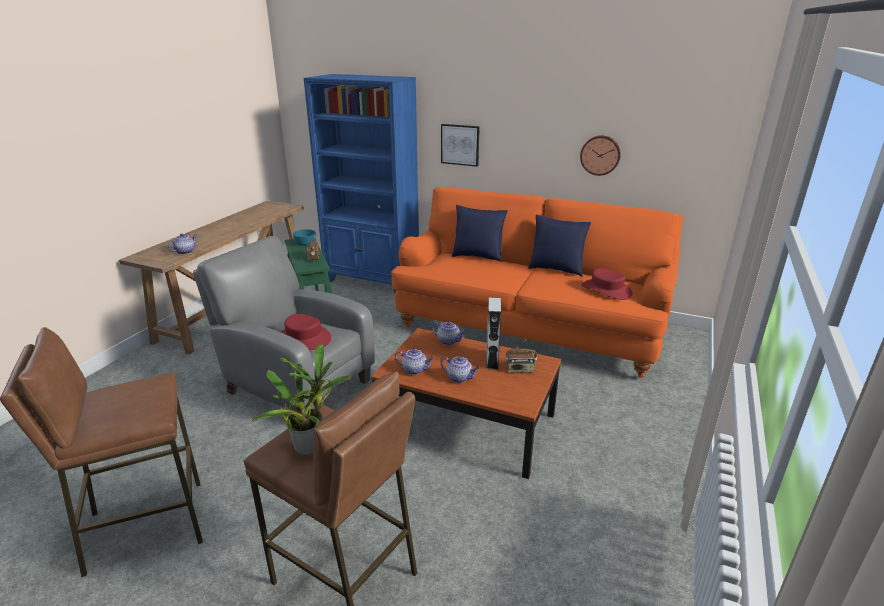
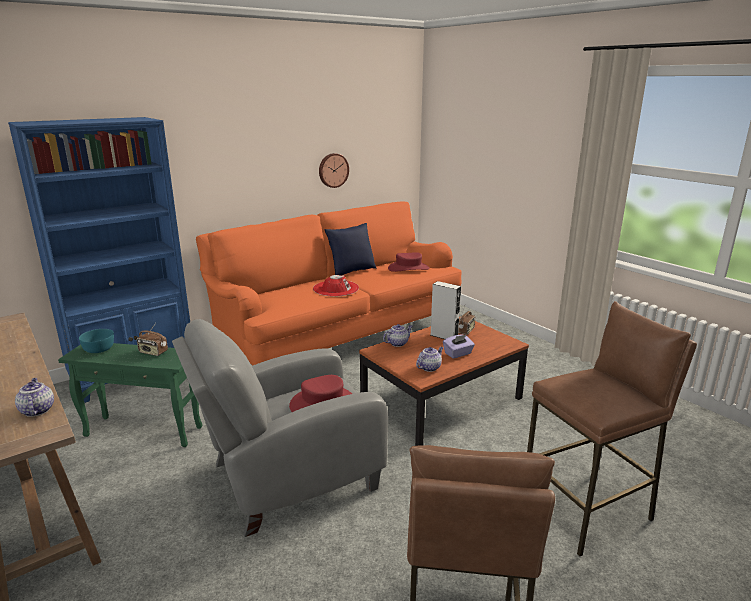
camera: 60 degrees left, 5 degrees down
potted plant [252,344,352,455] -> none
picture [441,124,480,167] -> none
teapot [441,357,479,383] -> purple tissue box [443,335,475,358]
blue pillow [452,205,508,262] -> none
none -> red hat [313,275,359,297]

